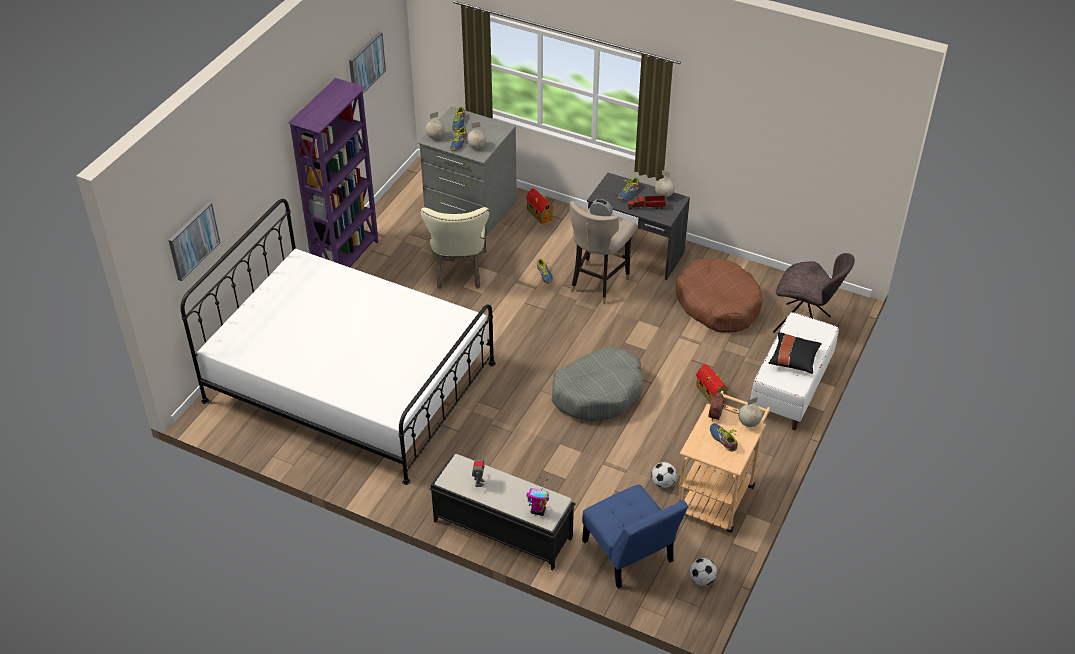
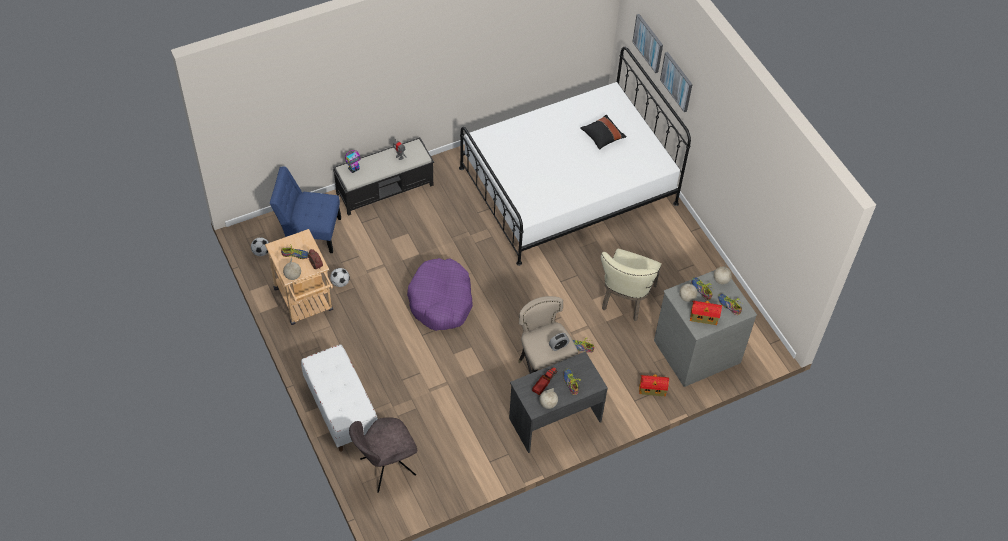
camera: 125 degrees right, 10 degrees up
purple bookcase [288,78,379,267] -> none
picture [349,32,386,99] -> picture moved to [660,52,693,112]
beige chair [421,207,489,289] -> beige chair turned 105 degrees counterclockwise [601,249,661,321]
grey dog bed [551,347,643,421] -> purple dog bed [407,258,473,331]
brown dog bed [676,258,763,333] -> none
toy house [696,364,728,404] -> toy house moved to [690,300,722,325]
black pillow [768,332,822,374] -> black pillow moved to [580,115,627,150]

